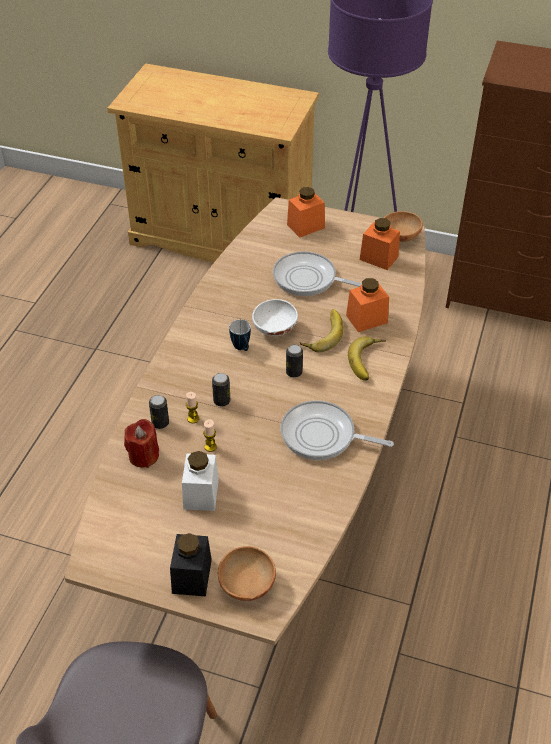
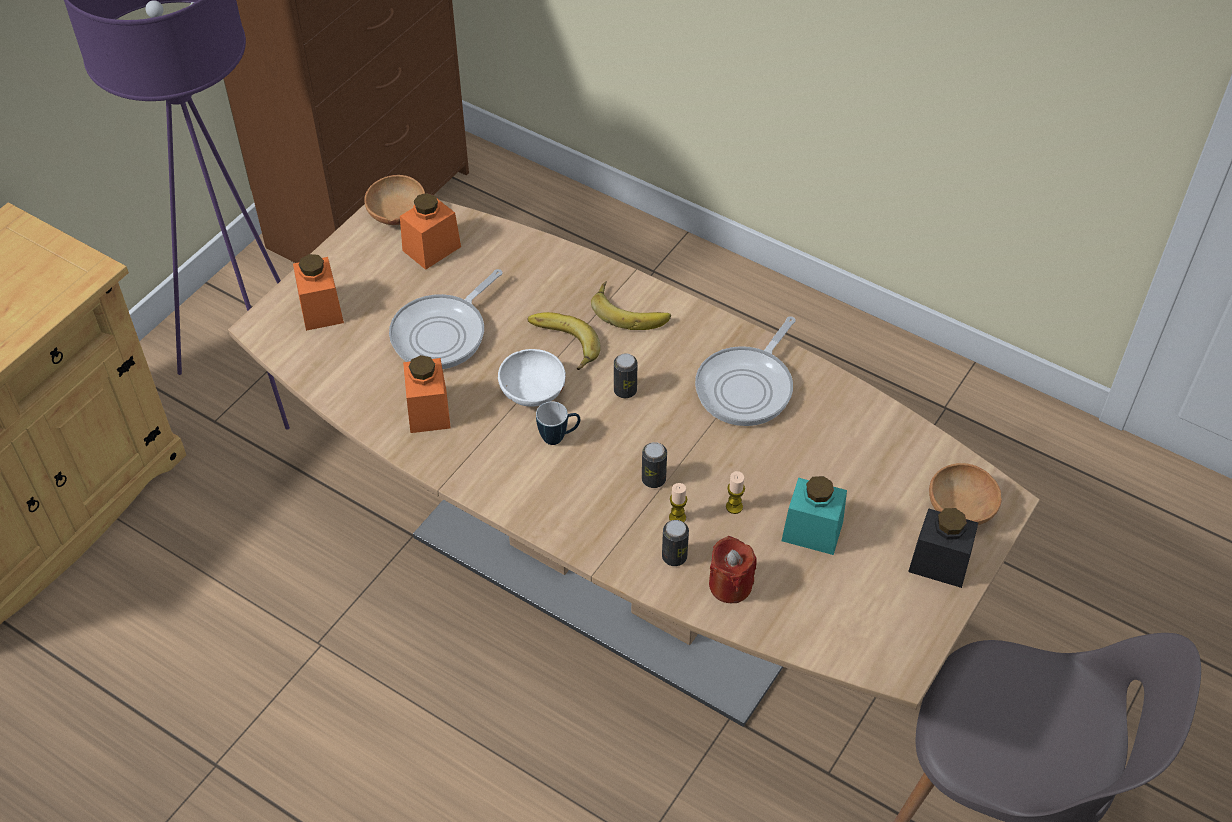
camera: 75 degrees left, 5 degrees up
white jar [182,451,219,511] -> turquoise jar [781,476,847,555]
orange jar [346,278,389,332] -> orange jar moved to [403,355,451,433]

